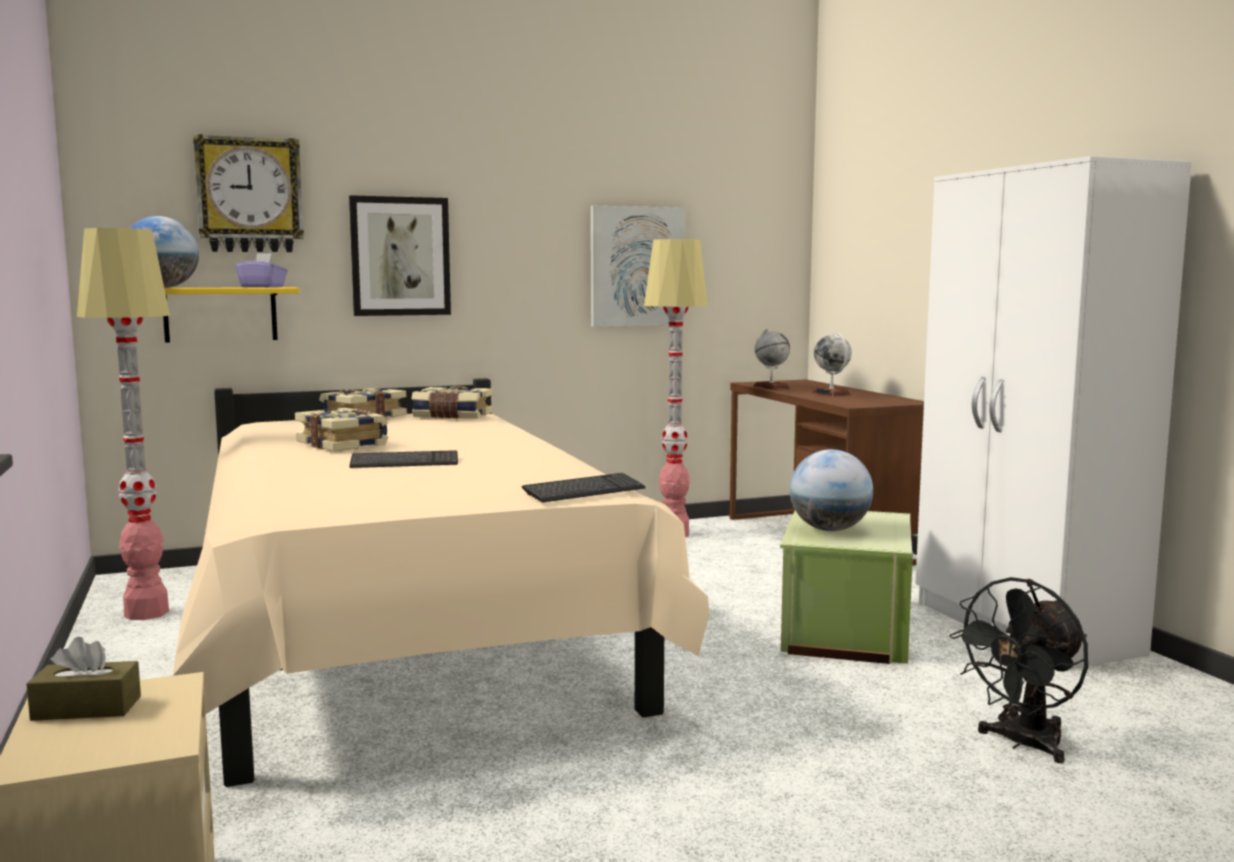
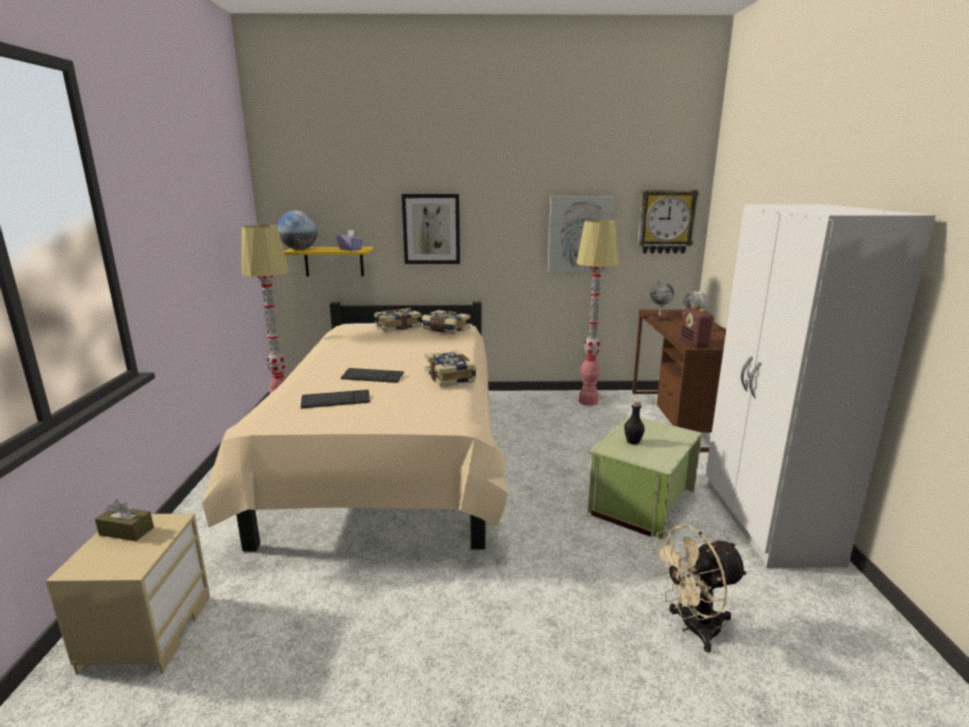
camera: 20 degrees right, 10 degrees up
wall clock [193,134,304,252] -> wall clock moved to [638,190,699,253]
book [295,408,389,452] -> book moved to [425,350,476,387]
keyboard [522,473,646,503] -> keyboard moved to [301,390,370,409]
globe [790,449,873,531] -> black bottle [624,400,645,444]
black fan [949,577,1088,763] -> beige fan [651,524,748,653]
none -> radio [680,305,715,347]

